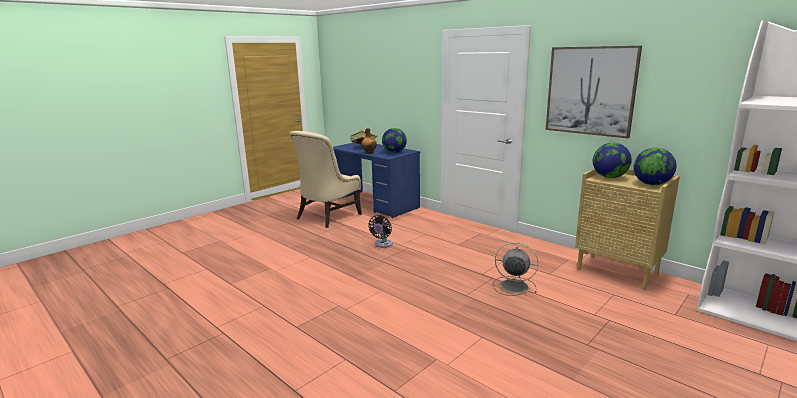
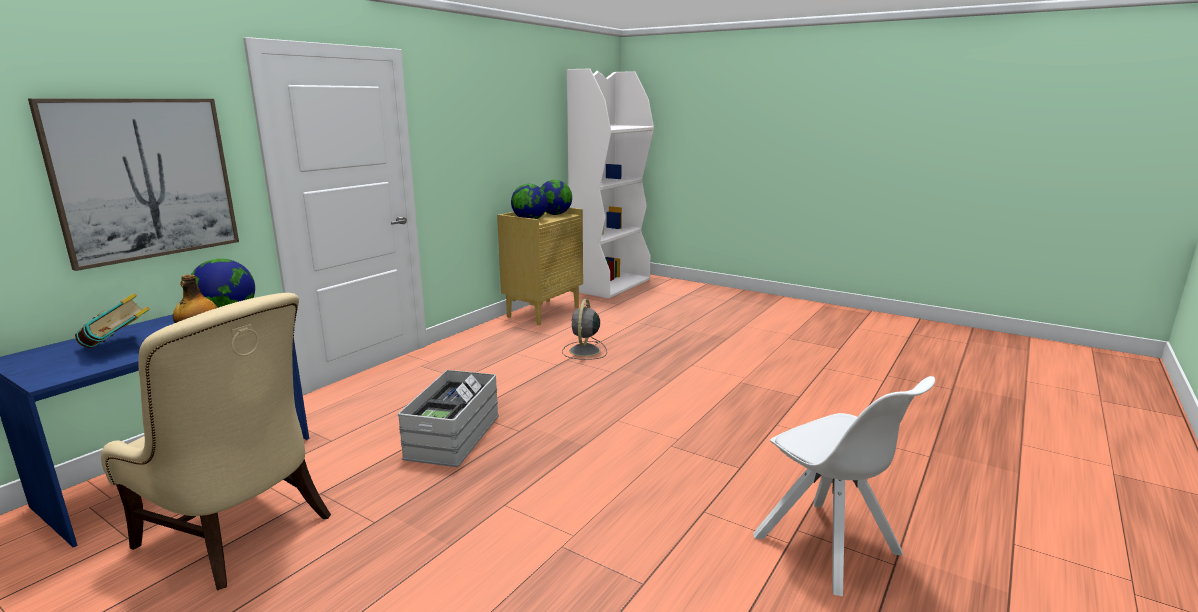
camera: 100 degrees left, 0 degrees up
black fan [368,215,393,248] -> grey storage box [398,370,499,467]
picture [546,46,642,138] -> picture moved to [28,99,239,271]
none -> white chair [753,376,935,596]

